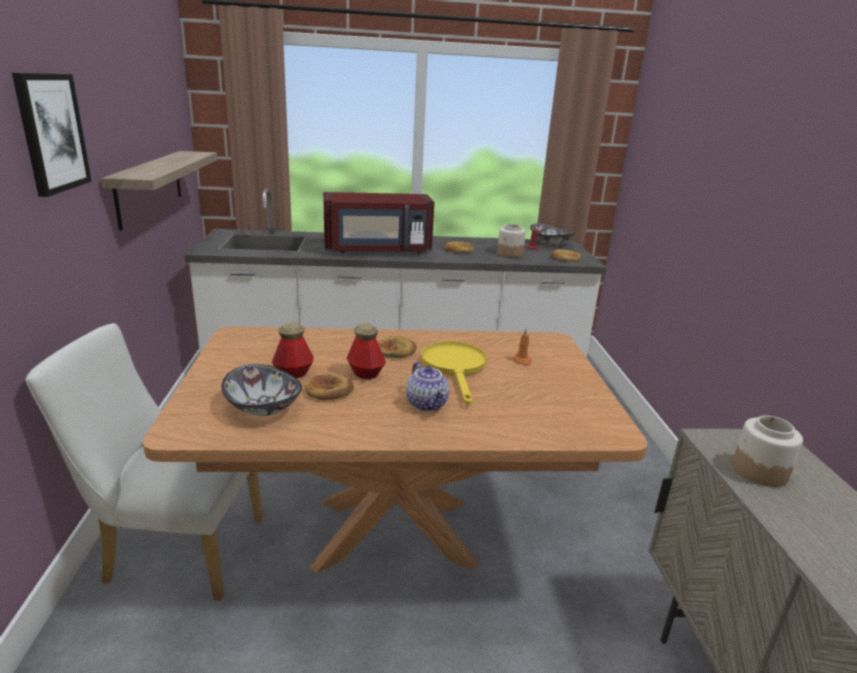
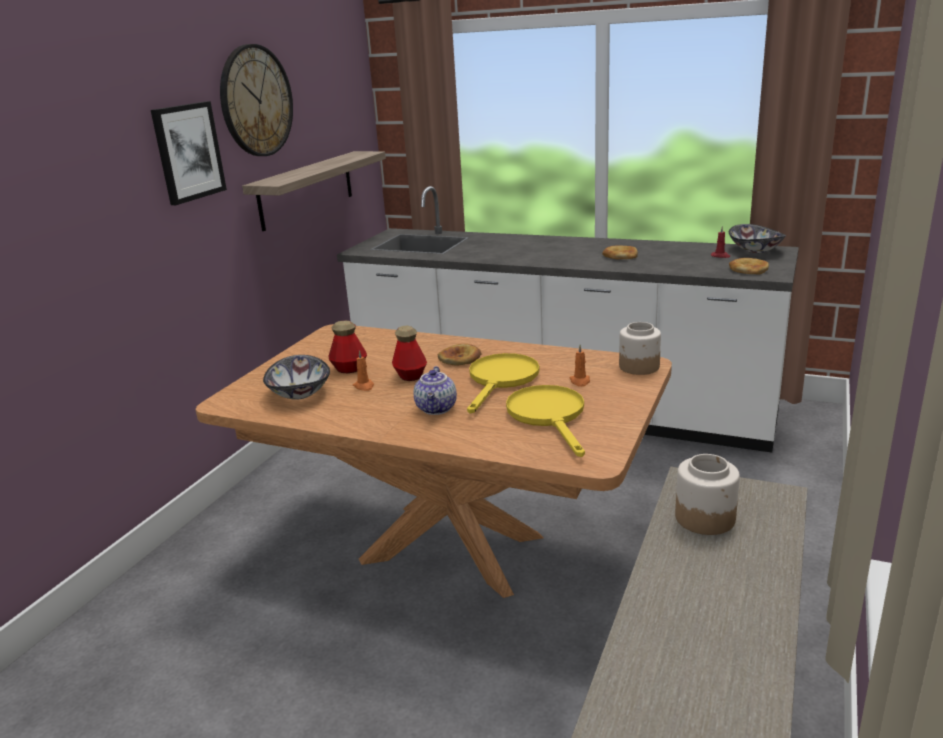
camera: 30 degrees right, 0 degrees up
white chair [26,323,263,601] -> none
bread [305,374,354,401] -> orange candle [353,350,374,391]
red microwave [323,192,434,254] -> none
jar [497,224,526,257] -> jar moved to [619,322,661,375]
none -> wall clock [220,44,293,156]
none -> yellow frying pan [506,385,585,457]

